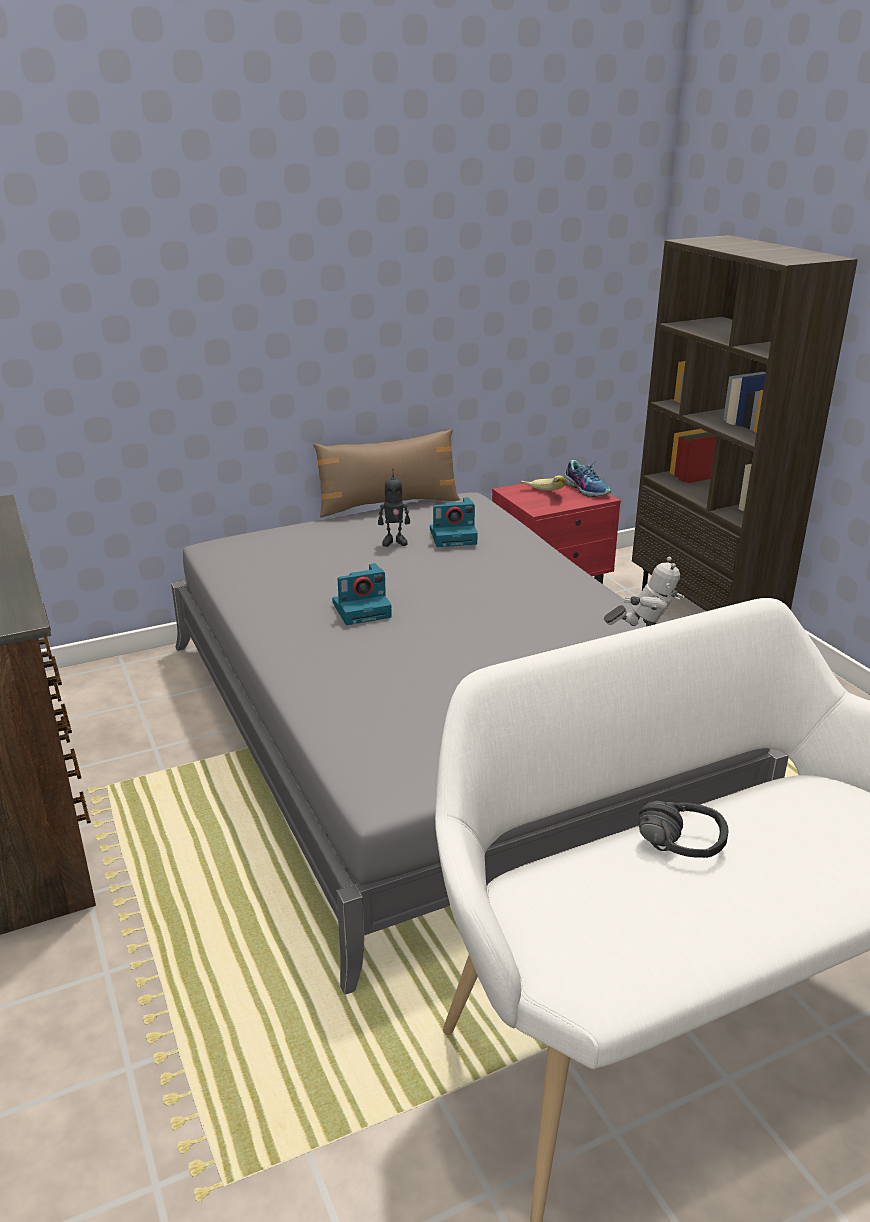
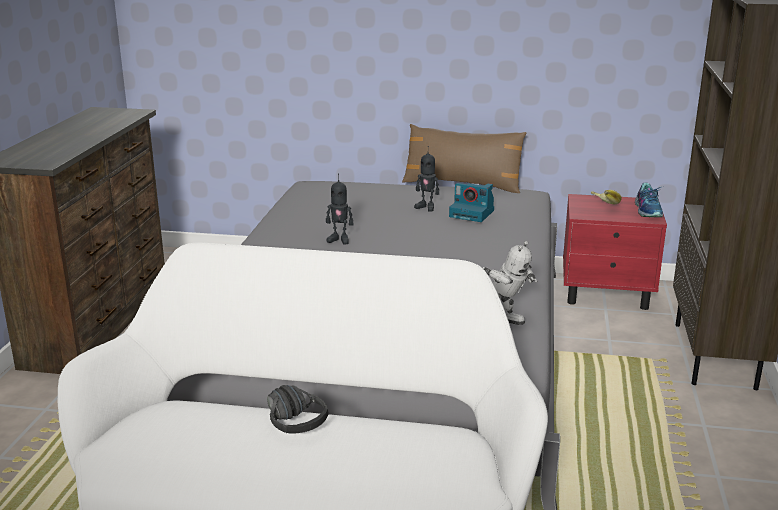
camera: 35 degrees right, 5 degrees down
camera [332,563,392,625] -> toy robot [326,173,353,244]

